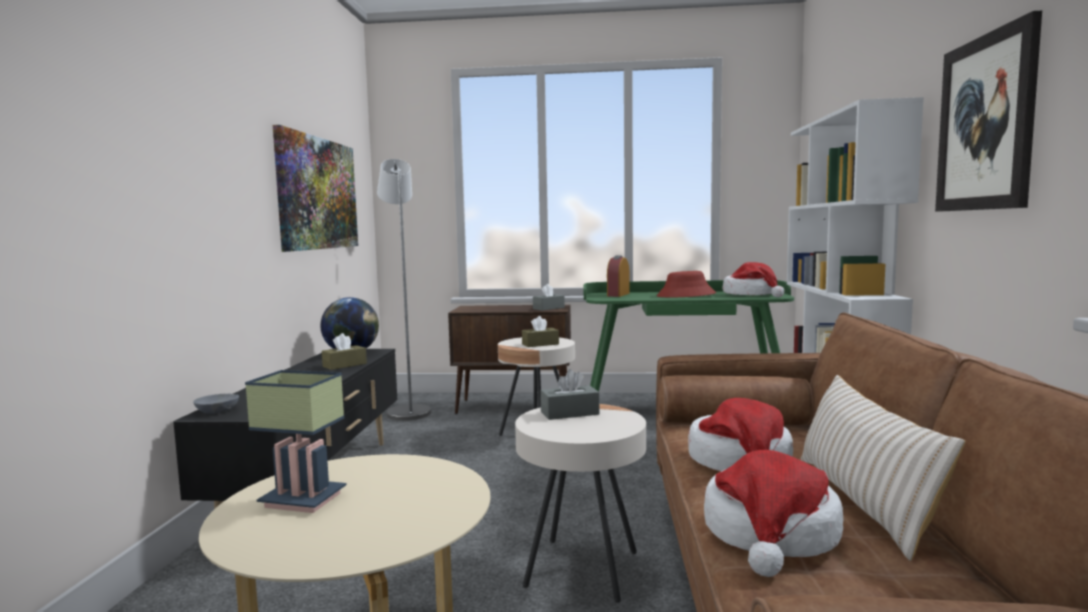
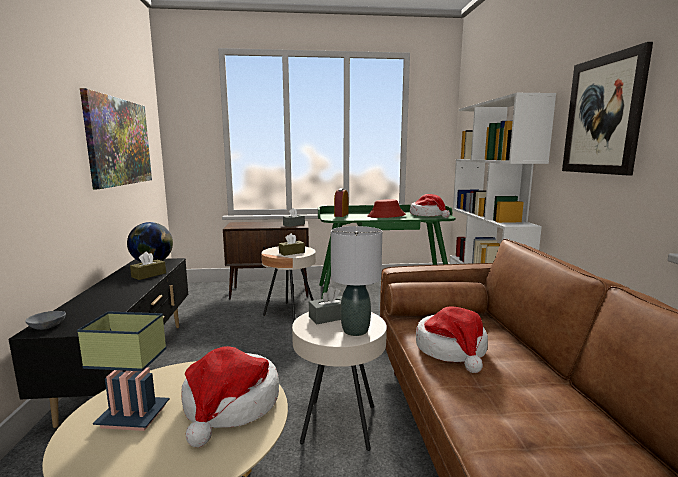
camera: 10 degrees left, 5 degrees up
grey floor lamp [377,159,431,421] -> none
hat [704,450,843,577] -> hat moved to [181,346,279,447]
beige pillow [801,375,965,561] -> none
none -> grey table lamp [331,226,382,336]

